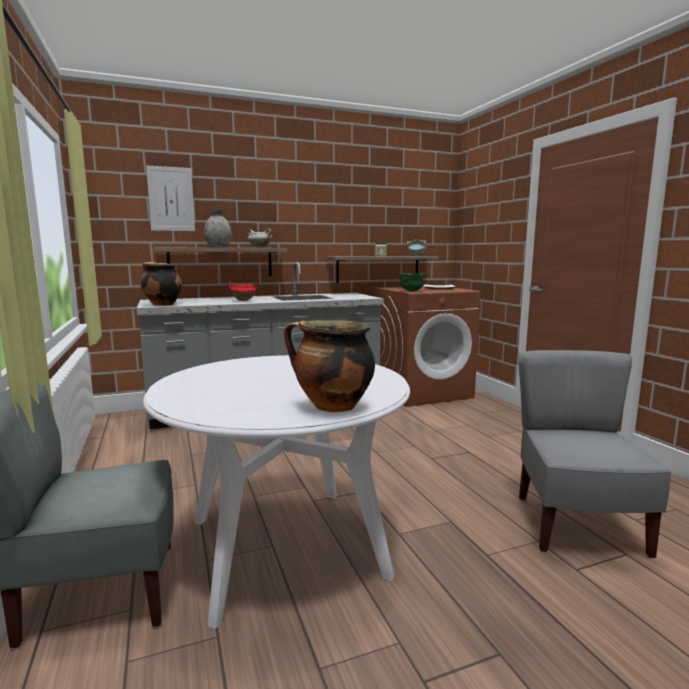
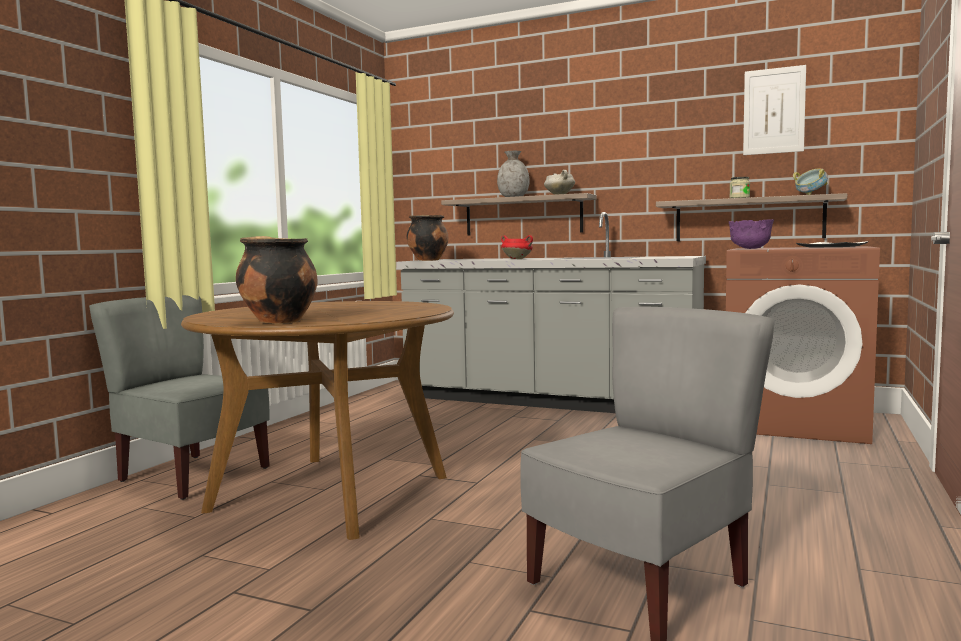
camera: 45 degrees right, 5 degrees down
white dining table [143,355,410,629] -> brown dining table [181,301,454,540]
picture [146,165,195,231] -> picture moved to [743,65,806,155]
green bowl [399,273,425,291] -> purple bowl [729,219,774,249]

